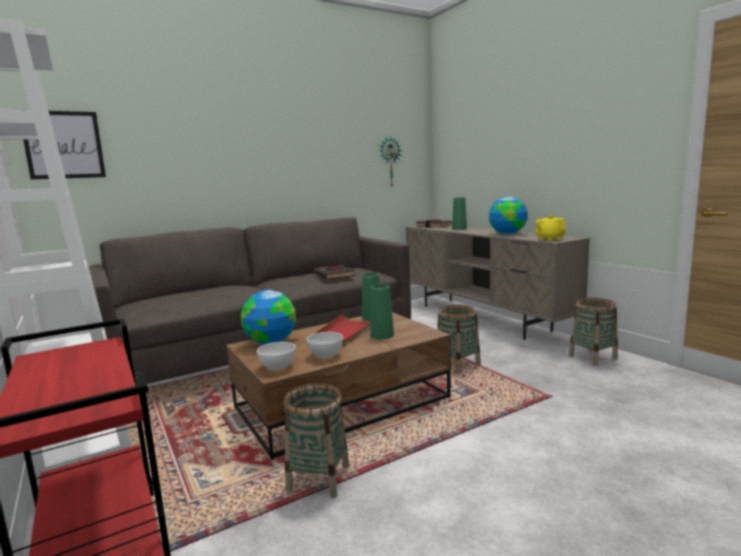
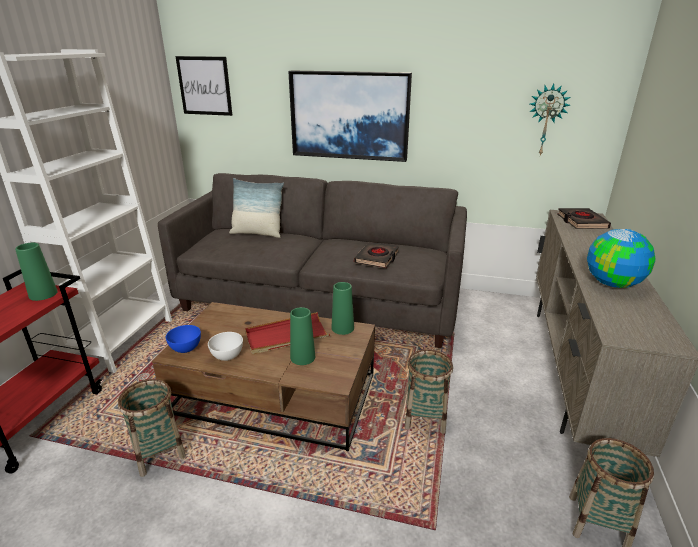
camera: 45 degrees right, 15 degrees up
globe [241,290,296,344] -> none
white bowl [257,342,296,370] -> blue bowl [166,325,201,353]
green vase [452,197,467,230] -> green vase moved to [15,243,58,301]
yellow teapot [536,215,566,241] -> none
none -> pillow [229,178,284,238]
none -> picture [288,70,412,162]

